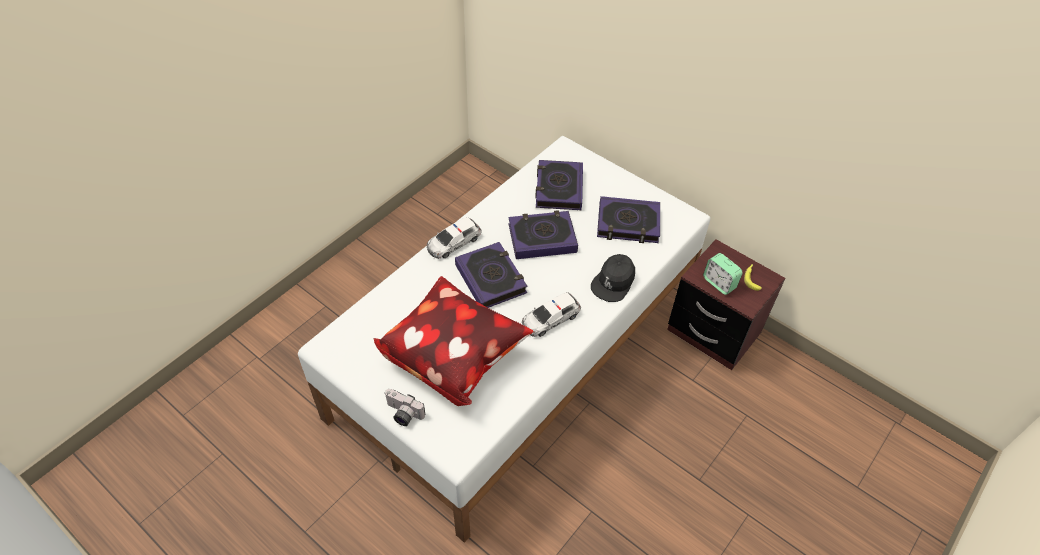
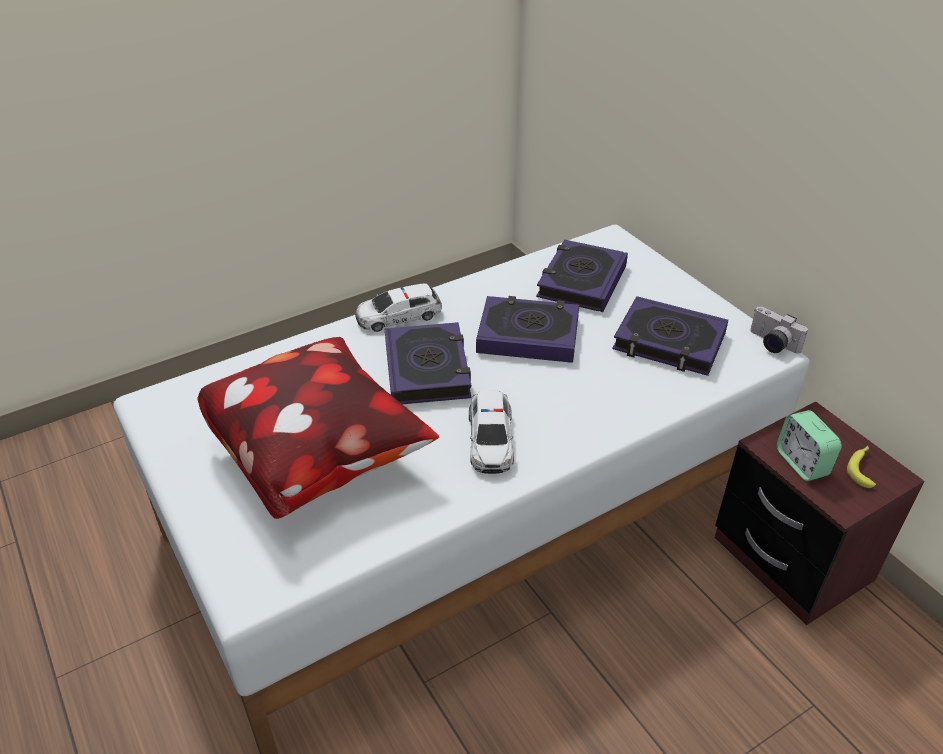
camera: 20 degrees right, 10 degrees down
camera [385,389,425,426] -> camera moved to [750,306,808,353]
toy car [522,292,581,337] -> toy car turned 75 degrees counterclockwise [469,391,514,474]
black cap [591,254,635,302] -> none

